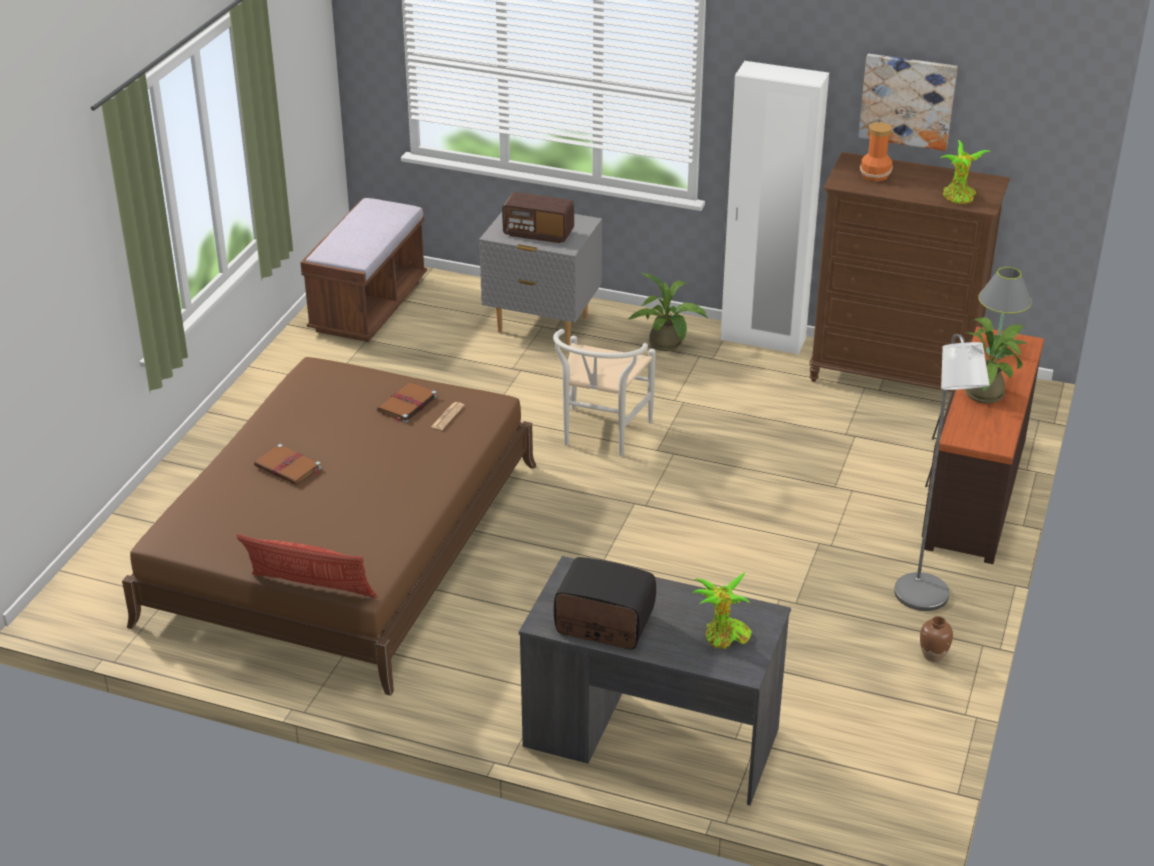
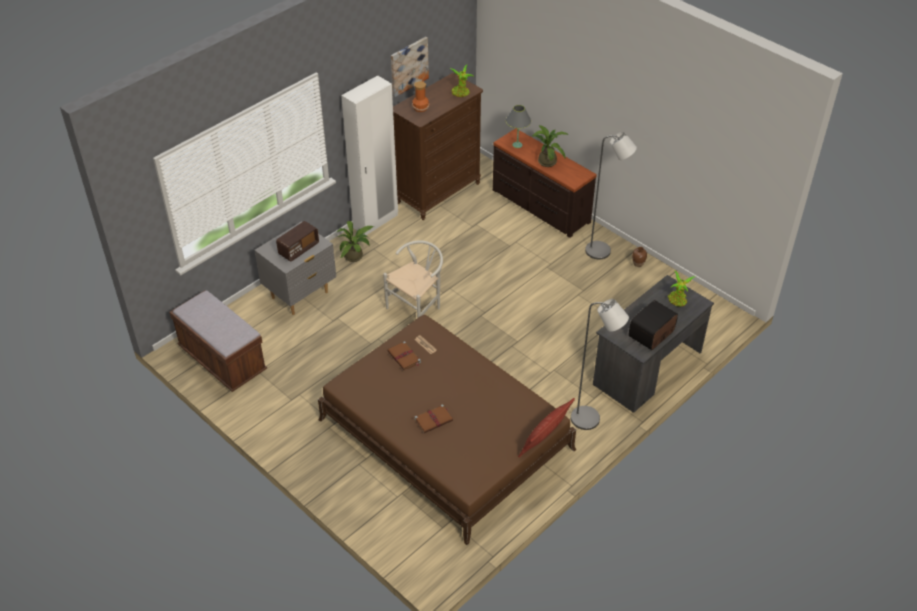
camera: 65 degrees left, 10 degrees up
white chair [553,329,656,456] -> white chair turned 90 degrees counterclockwise [383,240,443,318]
none -> grey floor lamp [571,299,629,430]

